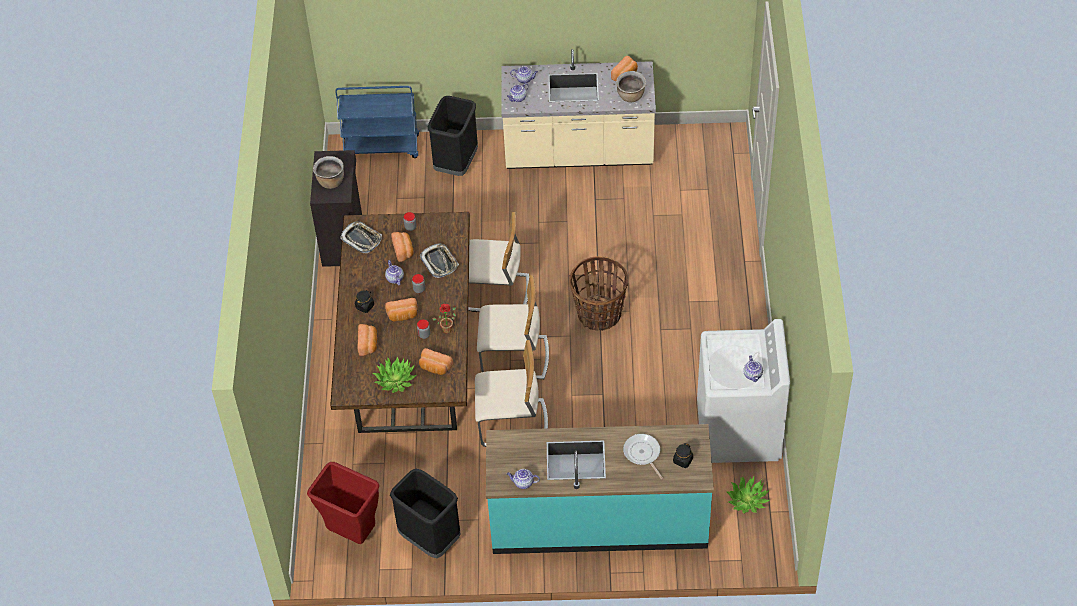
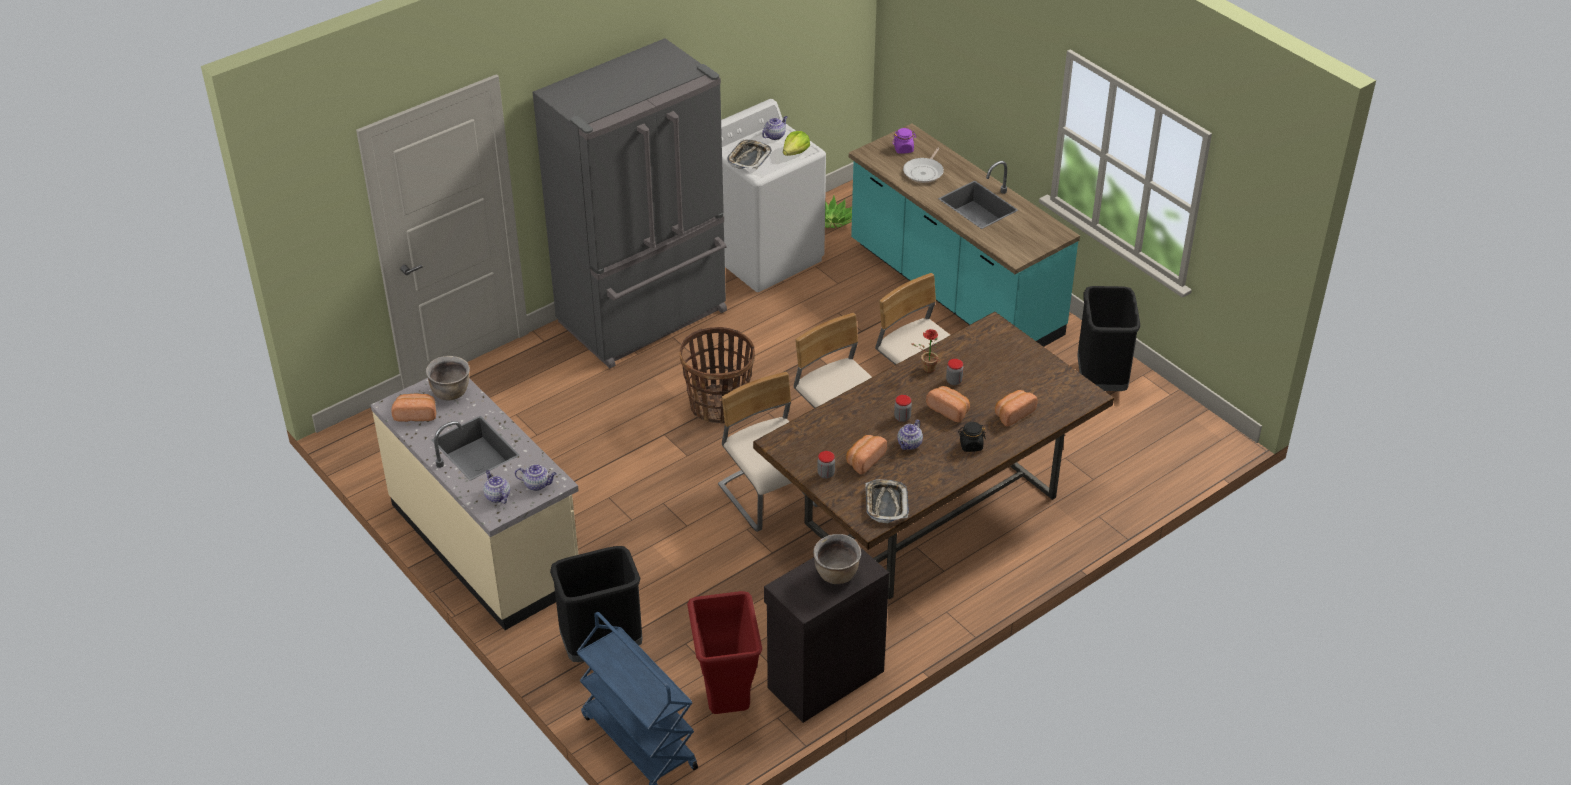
camera: 130 degrees left, 10 degrees down
red trash can [307,462,379,544] -> red trash can moved to [687,591,762,714]
potted plant [373,357,417,393] -> none
bread [419,348,453,375] -> none
tray [420,243,459,278] -> tray moved to [727,139,772,169]
teapot [507,469,540,489] -> none
black jar [673,443,693,468] -> purple jar [893,128,916,154]
none -> grey fridge [533,38,727,368]
none -> lettuce [783,131,810,156]

